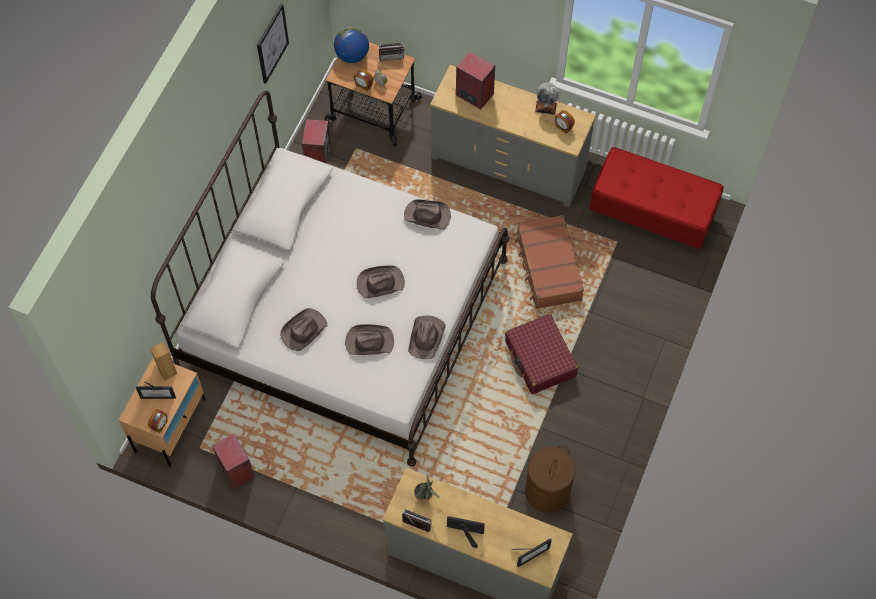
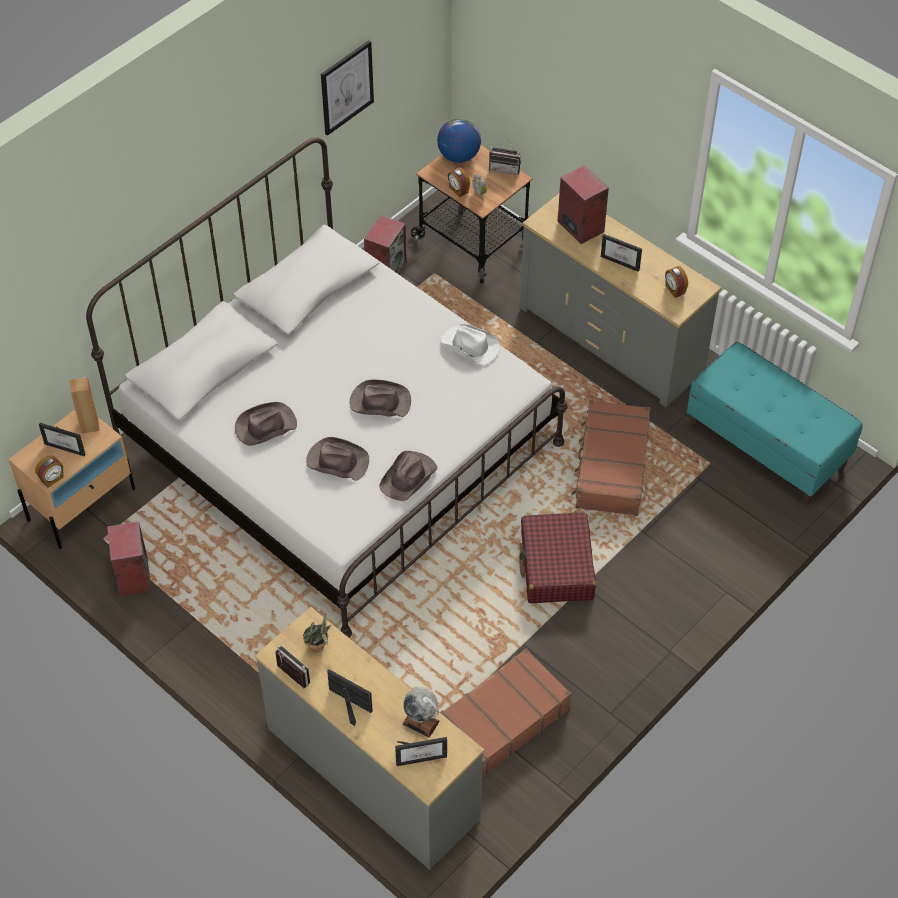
camera: 20 degrees right, 10 degrees down
brown hat [404,200,451,230] -> white hat [441,324,500,365]
brown laundry basket [525,445,576,513] -> brown suitcase [440,649,572,777]
globe [535,83,561,115] -> globe moved to [402,687,440,738]
red bench [589,147,723,253] -> turquoise bench [687,342,863,505]
none -> picture frame [601,234,642,272]

